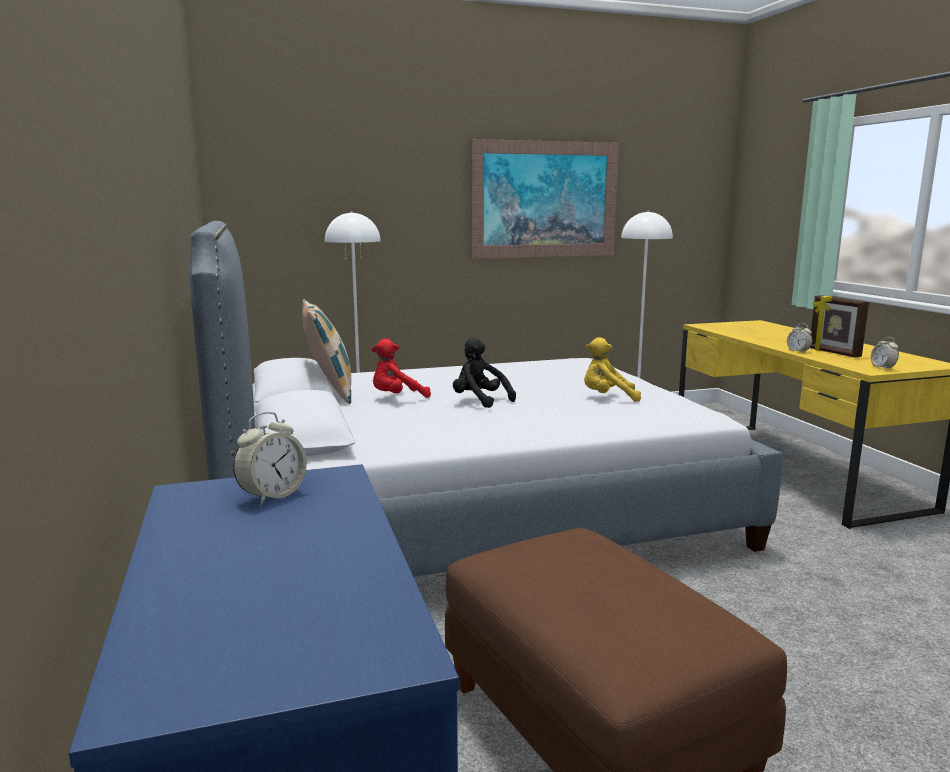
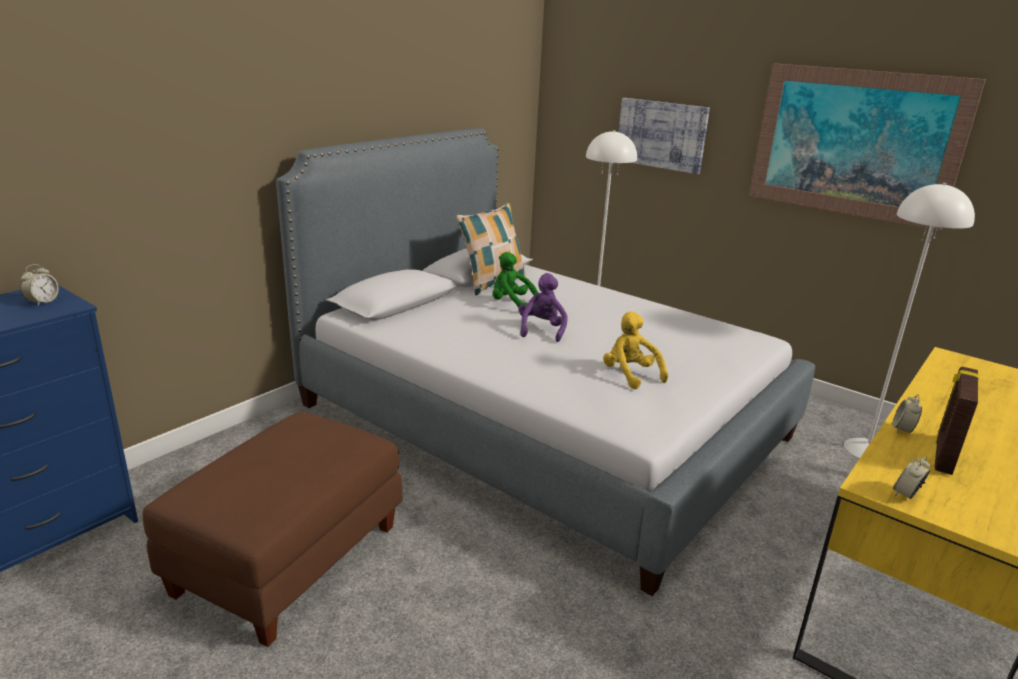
camera: 55 degrees right, 10 degrees up
alarm clock [233,412,307,506] -> alarm clock turned 75 degrees counterclockwise [20,264,59,306]
red plush toy [372,339,431,398] -> green plush toy [492,252,539,308]
black plush toy [453,338,516,408] -> purple plush toy [519,273,568,342]
none -> picture [619,98,710,174]

